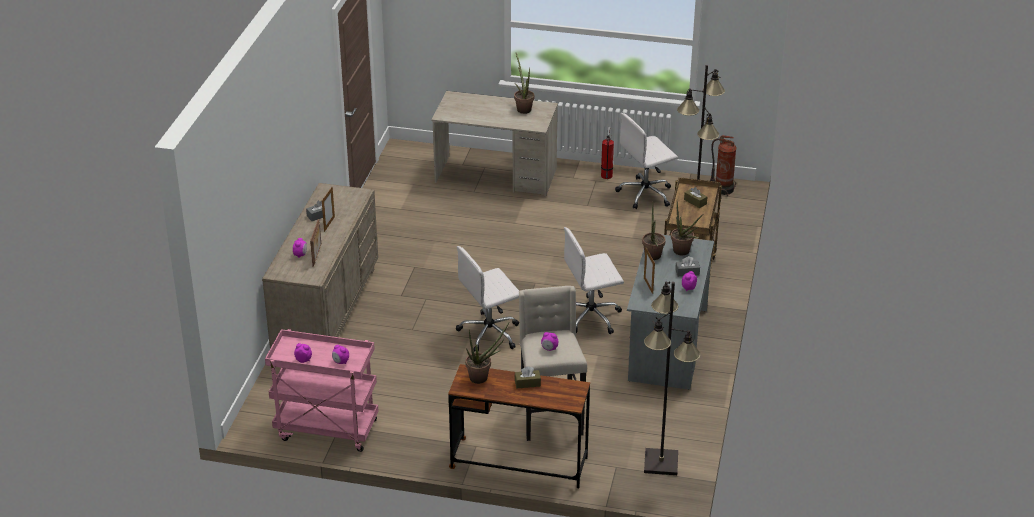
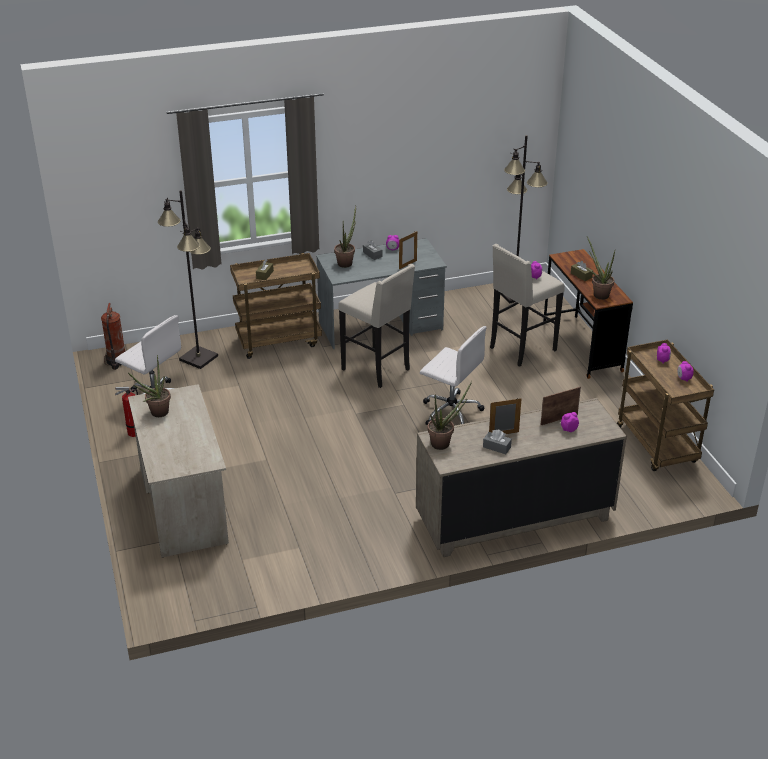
camera: 120 degrees left, 0 degrees up
pink cart [265,329,378,452] -> brown cart [617,340,714,471]
white office chair [564,227,624,334] -> beige stool [338,264,415,388]
potted plant [642,202,666,260] -> potted plant moved to [428,381,472,450]

